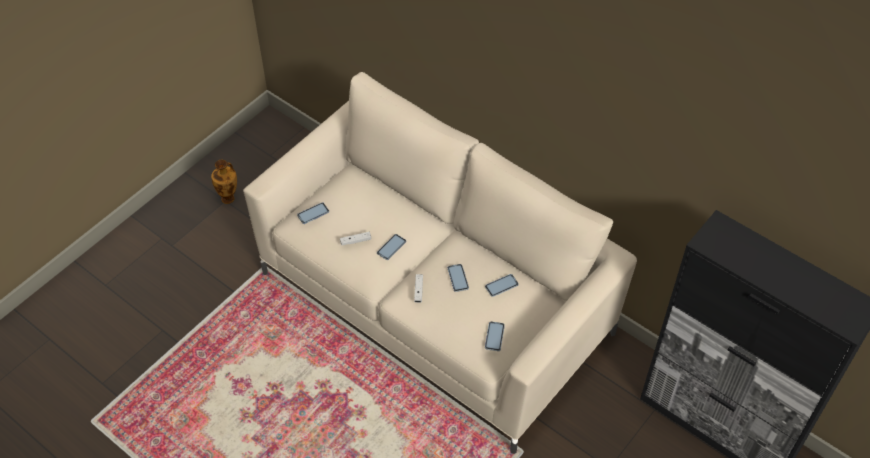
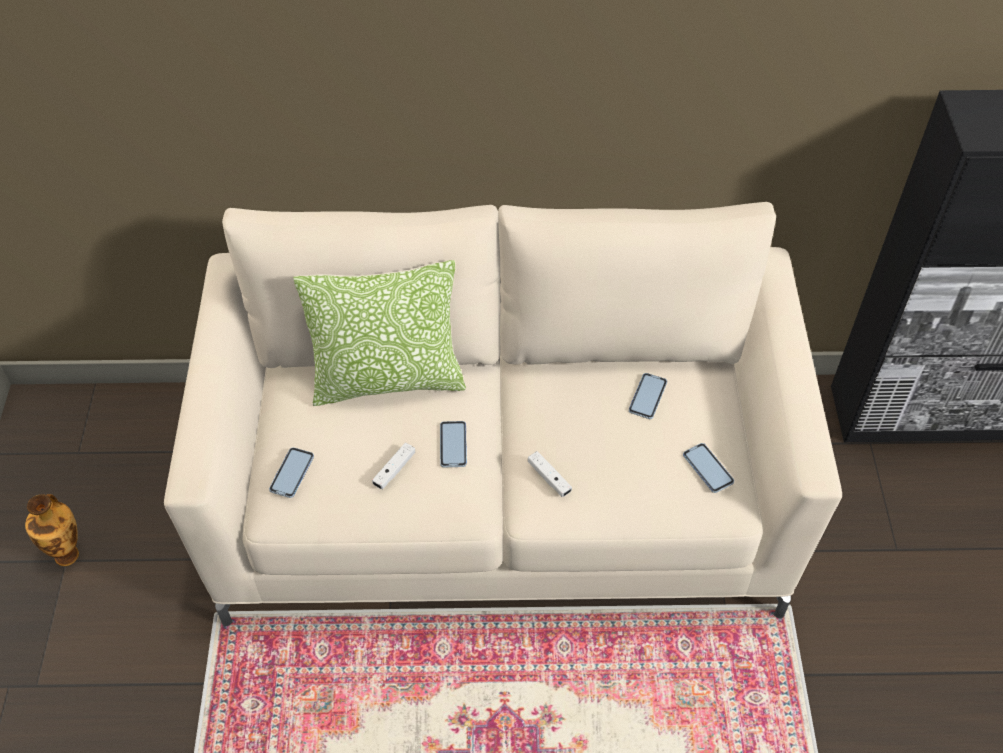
camera: 40 degrees left, 0 degrees up
phone [448,264,469,292] -> none
none -> pillow [293,260,466,406]

